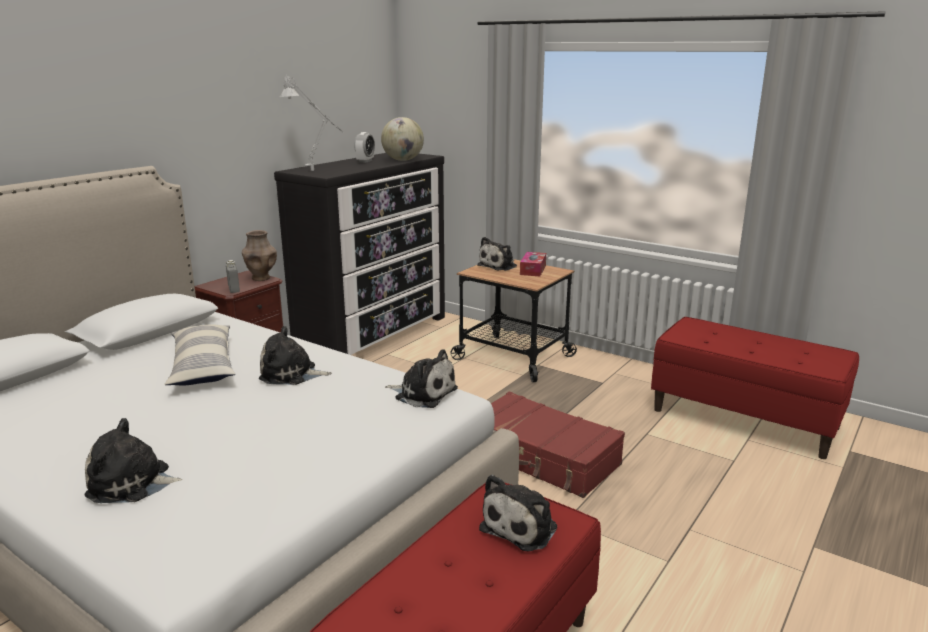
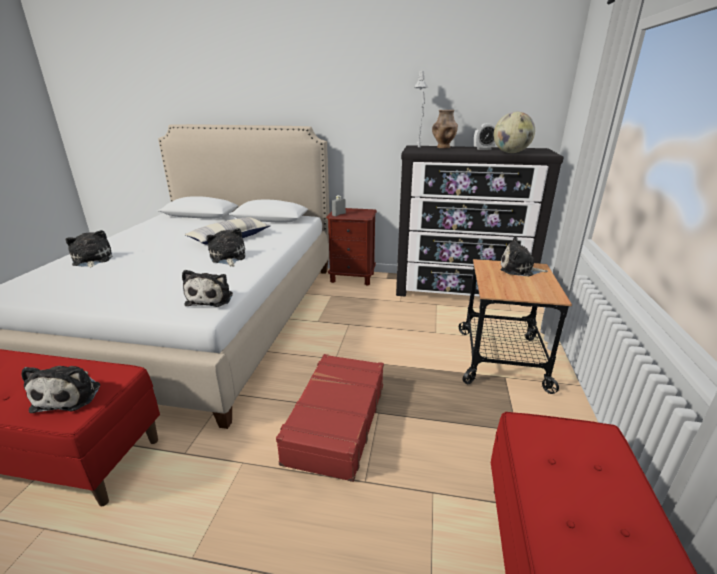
camera: 65 degrees right, 5 degrees up
brown vase [242,230,277,281] -> brown vase moved to [432,110,458,148]
plush toy [479,475,557,552] -> plush toy turned 105 degrees counterclockwise [22,366,100,413]
tissue box [520,252,546,276] -> none

